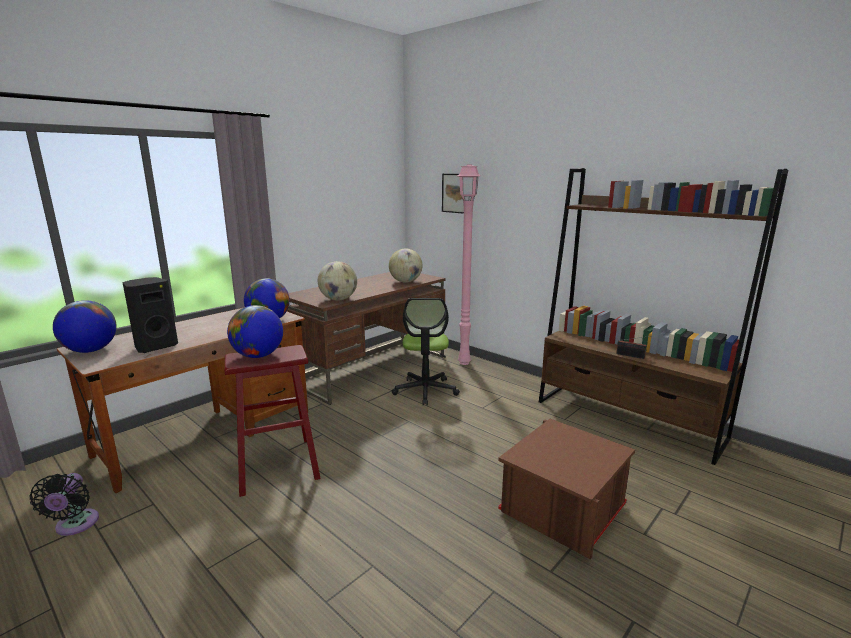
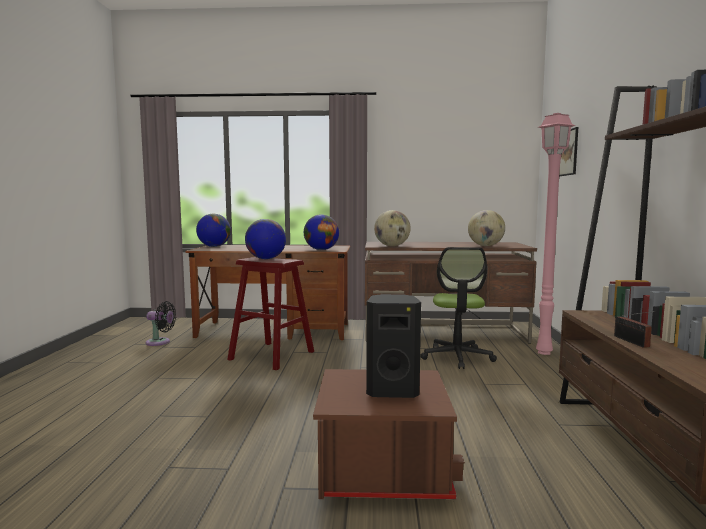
camera: 50 degrees right, 10 degrees down
black fan [29,473,99,536] -> black fan turned 120 degrees counterclockwise [146,301,176,346]
black speaker [123,277,178,353] -> black speaker moved to [366,294,421,398]
office chair [392,298,460,405] -> office chair turned 45 degrees counterclockwise [420,247,497,369]

